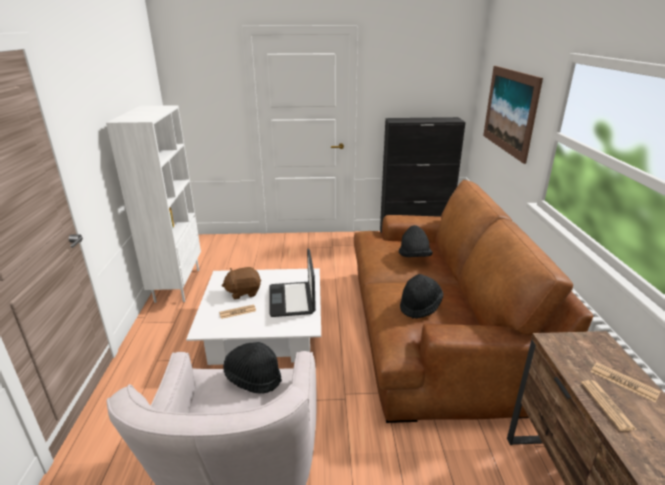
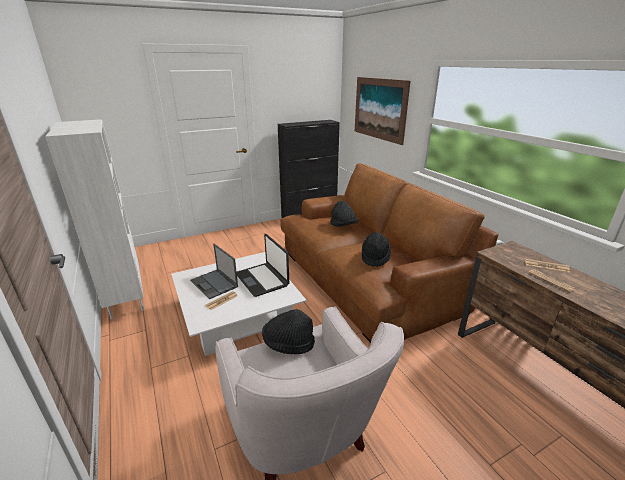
camera: 25 degrees left, 0 degrees up
brown plush toy [222,267,261,299] -> laptop [190,244,238,299]

